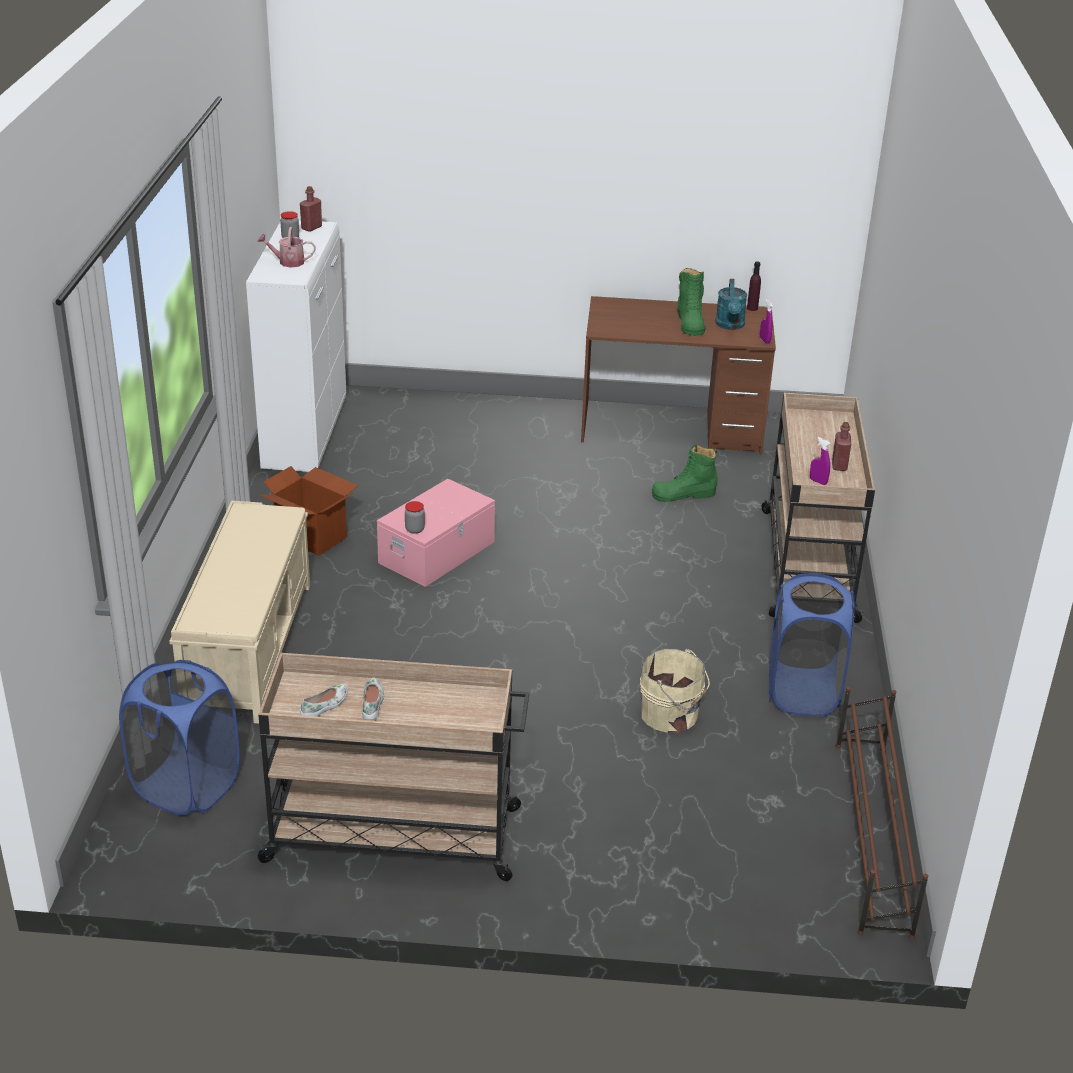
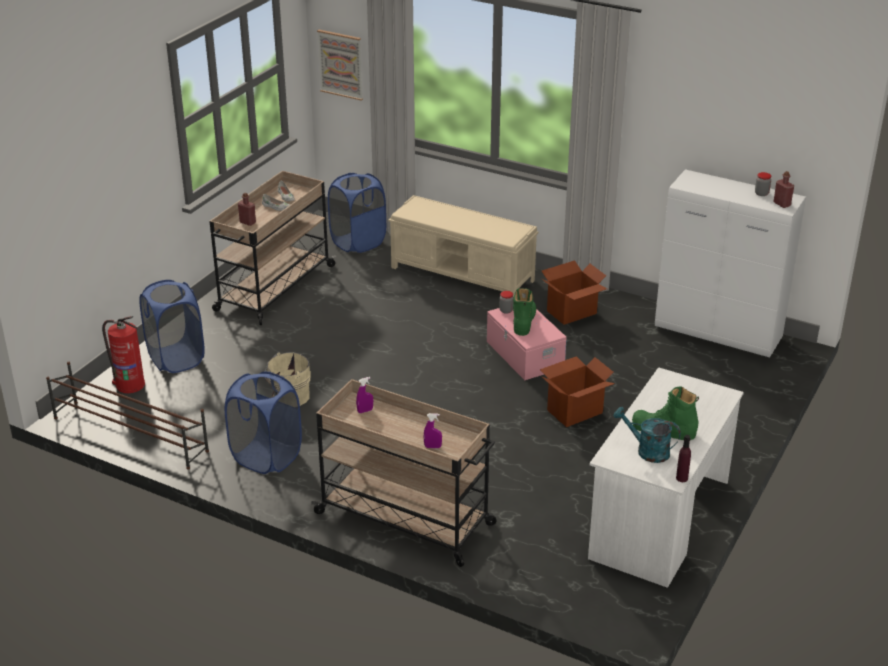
camera: 115 degrees right, 0 degrees up
watering can [257,227,315,267] -> none
brown desk [581,296,776,454] -> white desk [588,367,744,588]
green boot [652,445,718,502] -> green boot moved to [513,288,536,336]
purple spray bottle [760,300,773,344] -> purple spray bottle moved to [424,413,442,448]
red bottle [832,422,851,471] -> red bottle moved to [238,193,256,226]
none -> fire extinguisher [102,316,145,393]
none -> blue laundry basket [139,280,205,373]
none -> picture [317,30,363,101]
none -> cardboard box [540,356,615,427]

